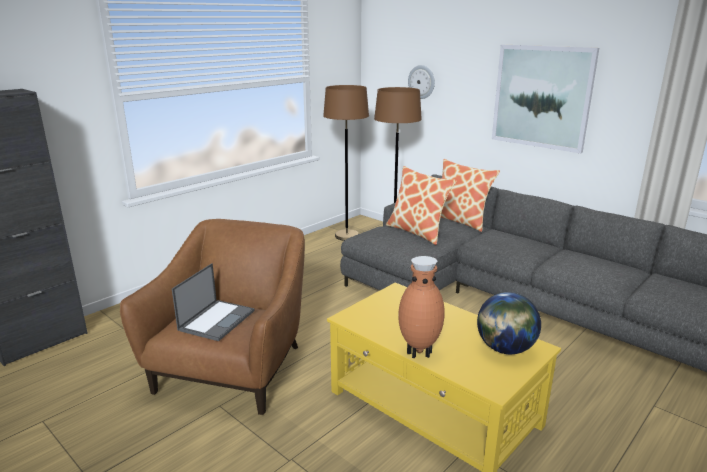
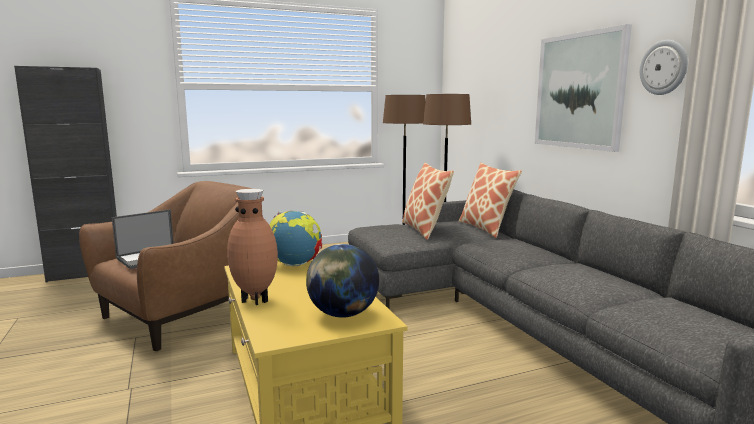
camera: 25 degrees right, 10 degrees down
wall clock [408,65,435,99] -> wall clock moved to [640,40,688,95]
none -> globe [270,211,322,266]

